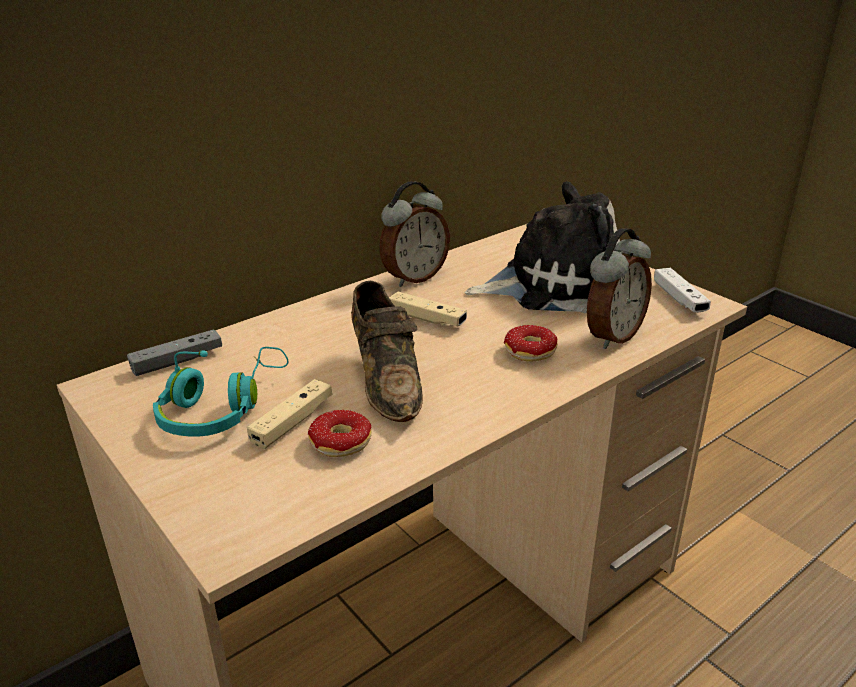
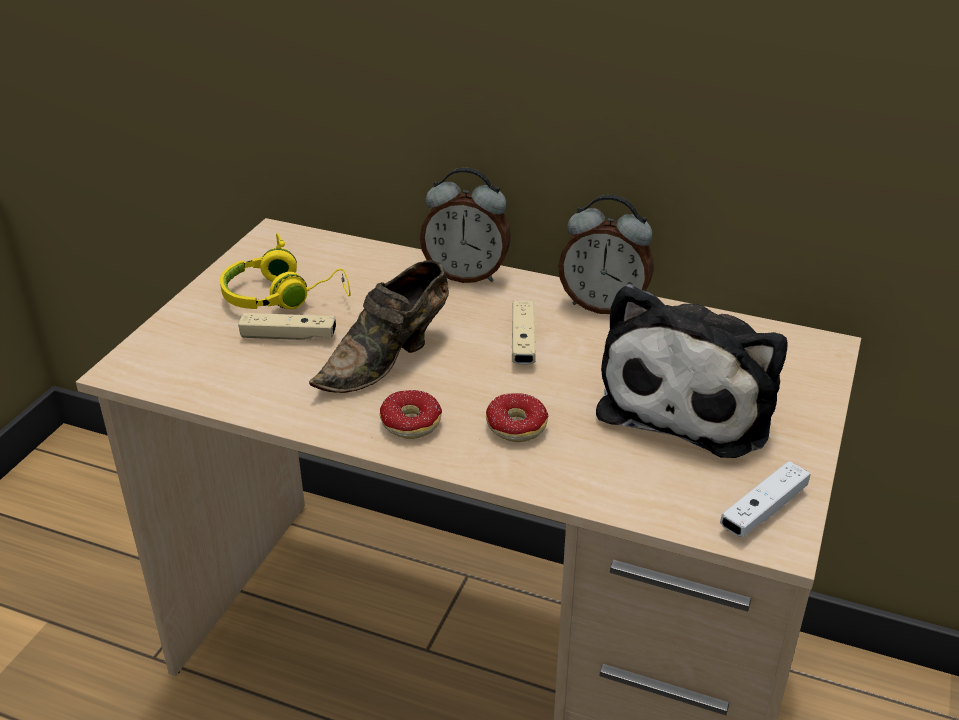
camera: 60 degrees right, 5 degrees up
grey game controller [127,329,222,376] -> none
turquoise headphones [153,347,289,437] -> yellow headphones [220,233,350,309]
donut [308,410,372,457] -> donut moved to [371,390,442,439]
plush toy [464,181,620,313] -> plush toy turned 60 degrees clockwise [596,284,788,458]
alarm clock [587,228,652,349] -> alarm clock moved to [420,168,511,283]

